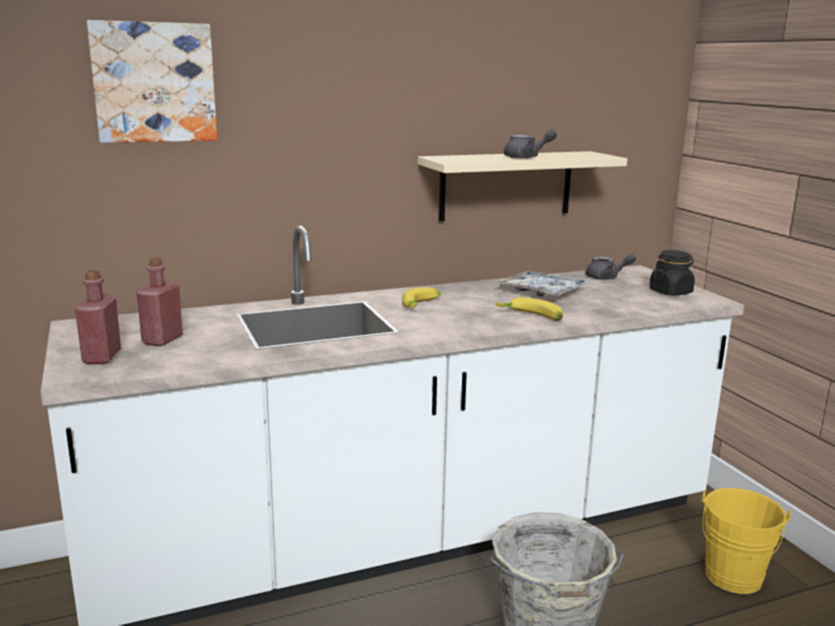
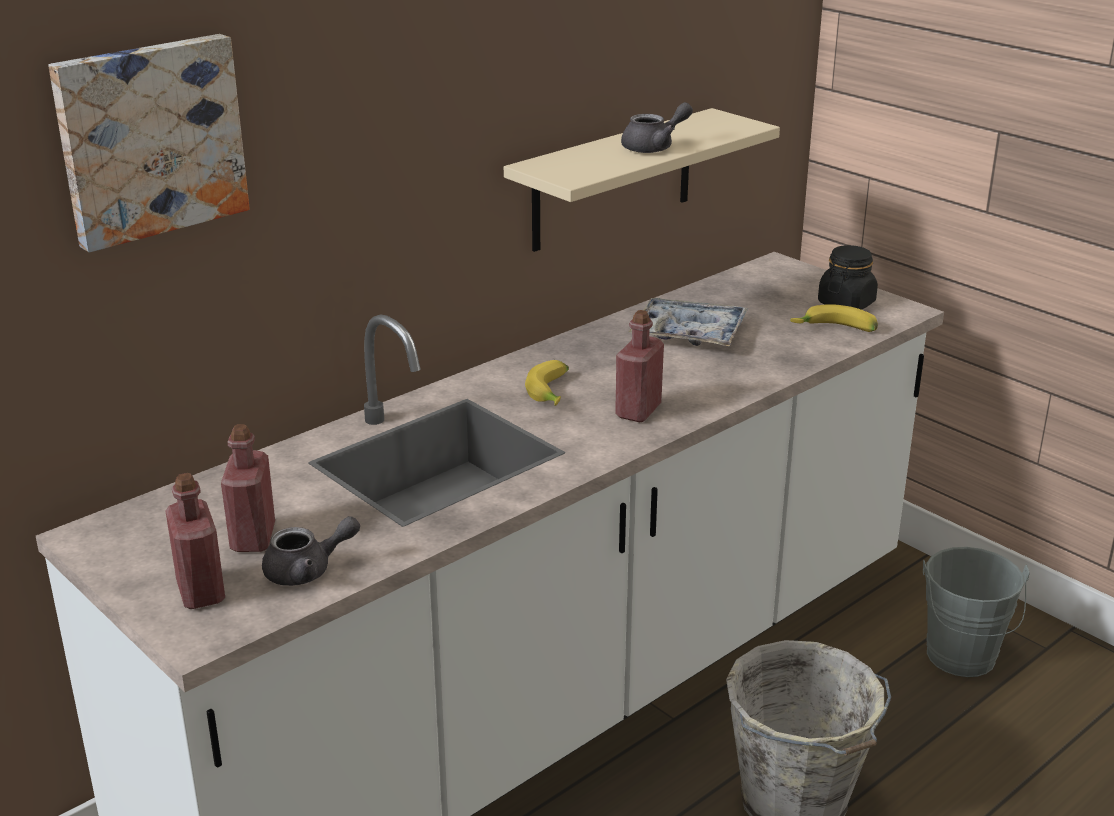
camera: 20 degrees left, 10 degrees up
banana [496,297,563,321] -> banana moved to [790,304,878,332]
grey teapot [586,253,636,280] -> grey teapot moved to [262,516,360,586]
yellow bucket [702,488,791,594] -> grey bucket [923,547,1030,677]
none -> red bottle [615,310,664,422]

